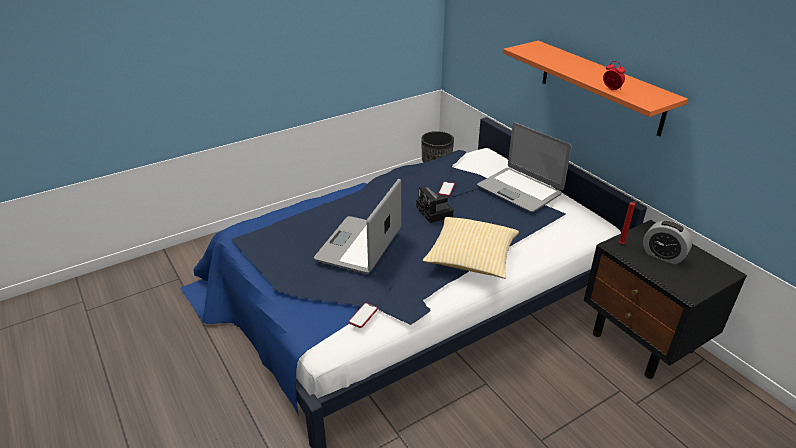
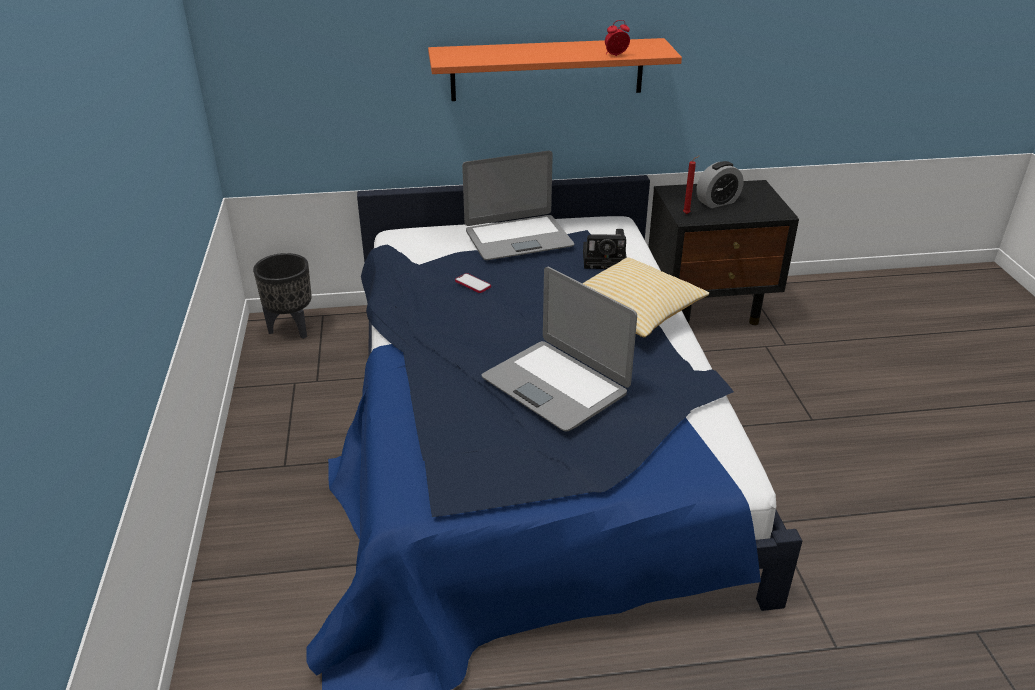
camera: 65 degrees left, 0 degrees up
phone [349,303,378,328] -> none
camera [416,186,454,223] -> camera moved to [583,229,627,269]

